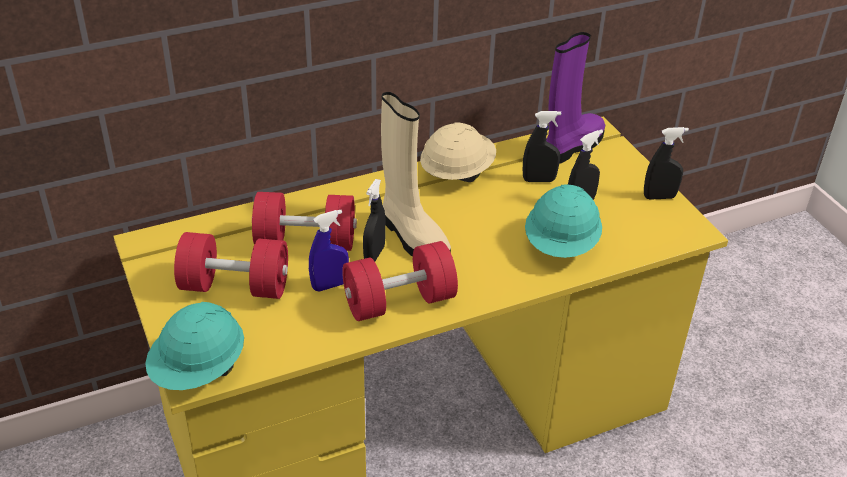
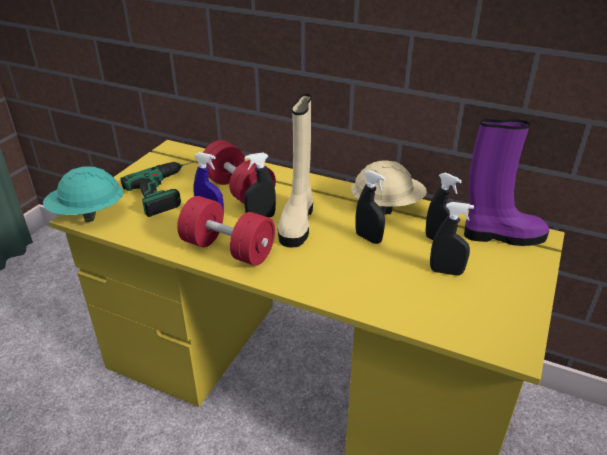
camera: 50 degrees right, 5 degrees down
red dumbbell [174,232,288,299] -> power drill [120,162,194,217]
turquoise hard hat [525,184,602,258] -> none
black spray bottle [644,127,689,200] -> black spray bottle moved to [356,170,386,244]

